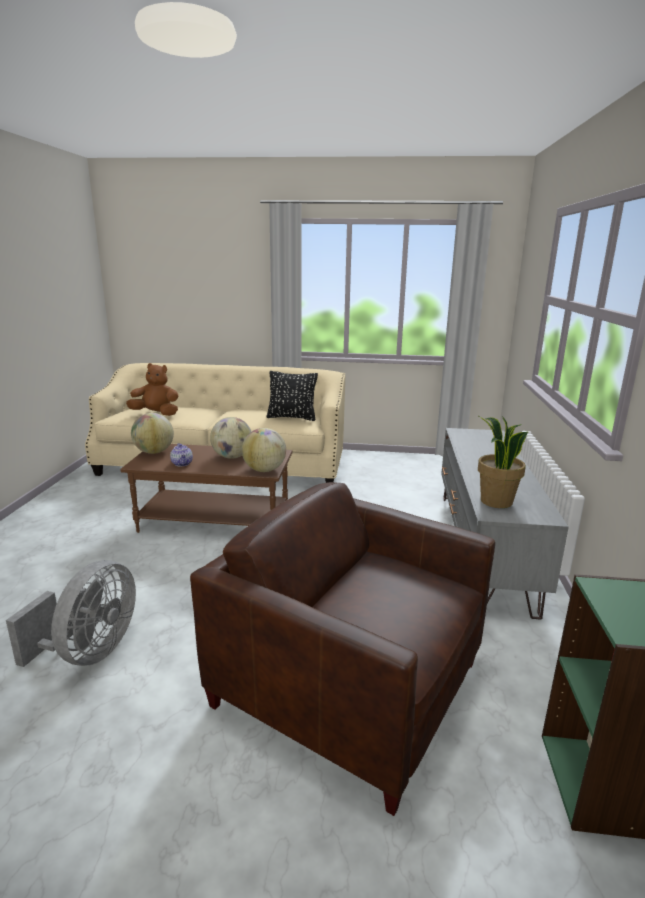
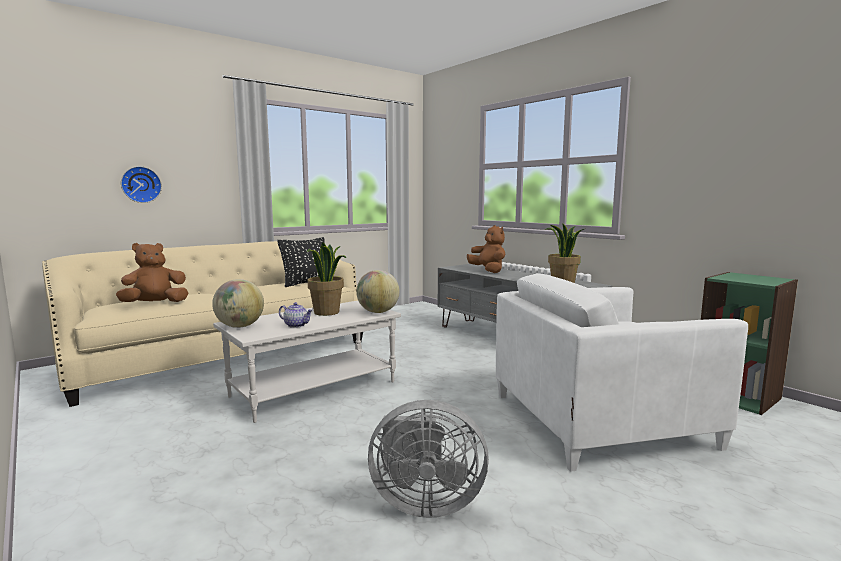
camera: 45 degrees left, 10 degrees down
grey fan [6,560,136,667] -> grey fan turned 120 degrees clockwise [368,400,489,518]
brown coffee table [120,444,292,533] -> white coffee table [213,301,401,423]
brown armchair [190,482,495,816] -> white armchair [496,273,748,472]
globe [210,417,251,459] -> potted plant [307,243,346,316]
none -> wall clock [121,166,162,203]
none -> brown plush toy [467,225,505,273]

